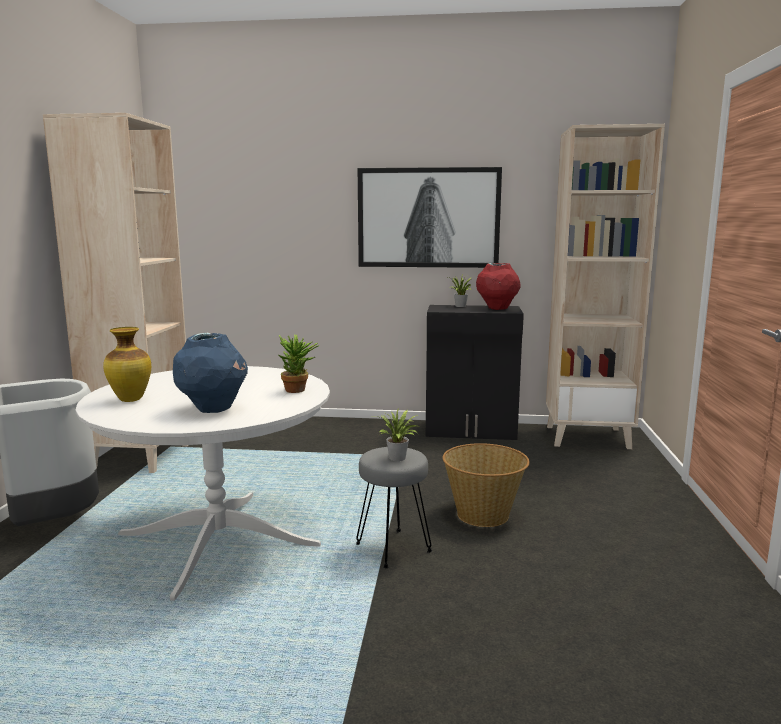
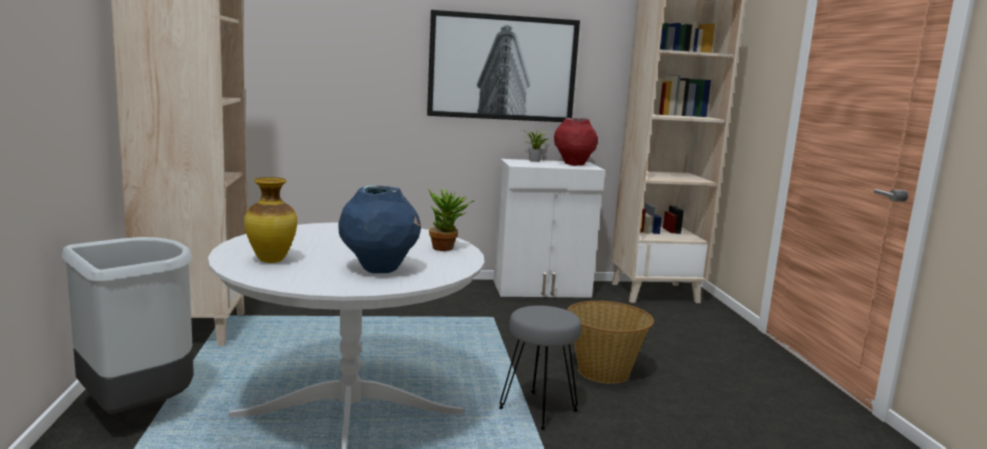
camera: 15 degrees left, 0 degrees up
potted plant [374,409,420,461] -> none
black cabinet [426,305,524,440] -> white cabinet [494,159,605,298]

